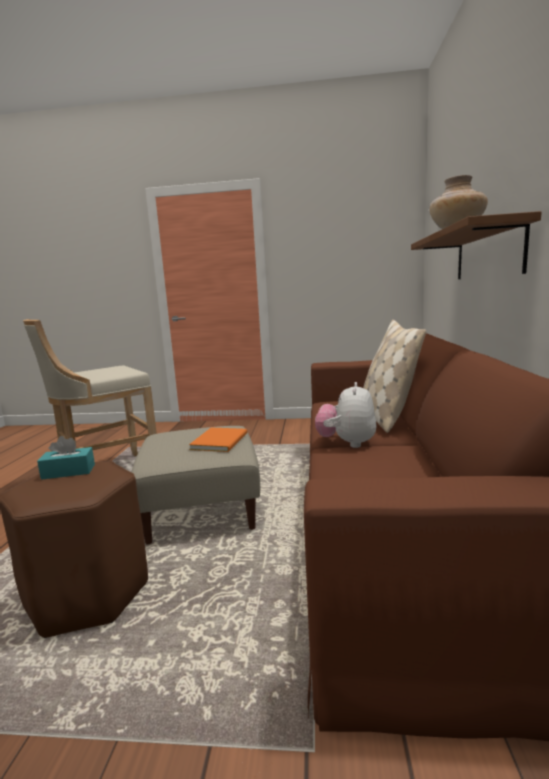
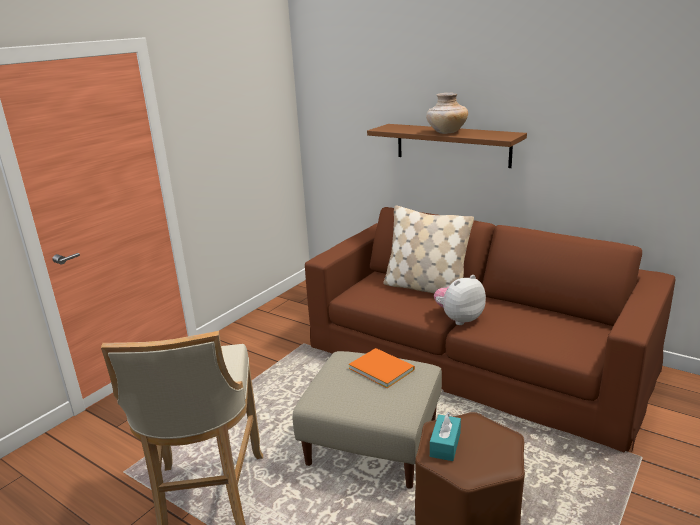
camera: 60 degrees left, 10 degrees up
plush toy [315,382,377,448] -> plush toy turned 105 degrees clockwise [434,275,486,325]

